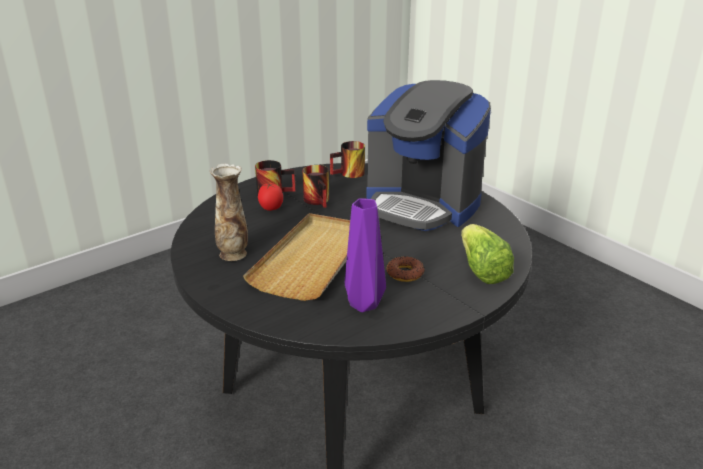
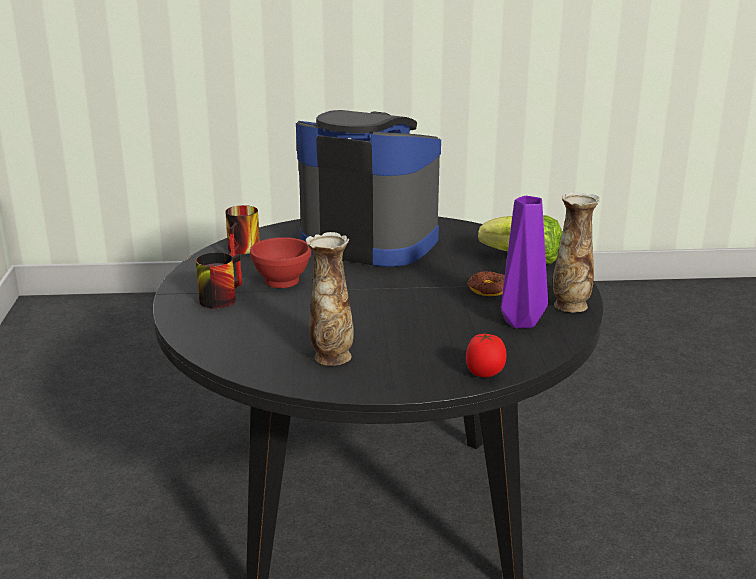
camera: 55 degrees left, 5 degrees down
beige tray [243,213,350,301] -> none
tomato [258,183,283,211] -> tomato moved to [466,332,507,377]
mug [303,165,329,208] -> red bowl [250,237,311,288]
coffee machine [366,80,491,231] -> coffee machine turned 135 degrees counterclockwise [296,110,441,267]
none -> vase [553,192,600,313]

